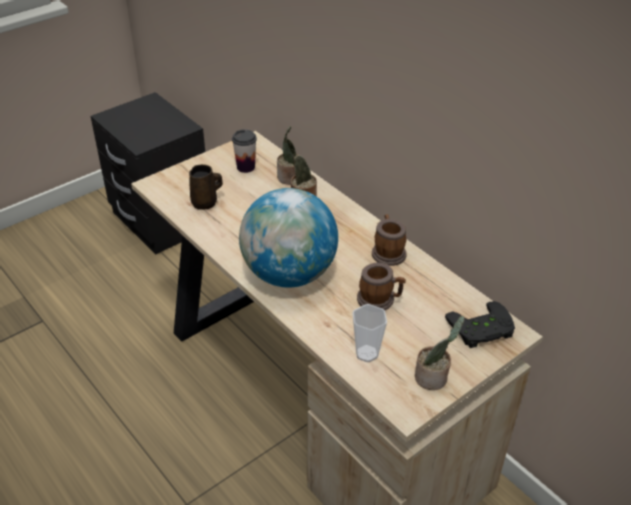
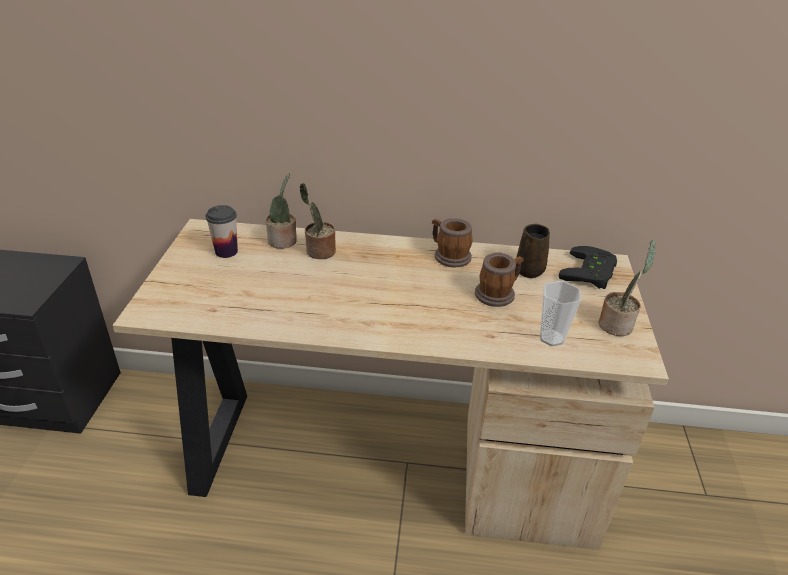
camera: 45 degrees left, 5 degrees down
brown mug [189,164,223,209] -> brown mug moved to [516,224,550,278]
globe [239,188,338,288] -> none

